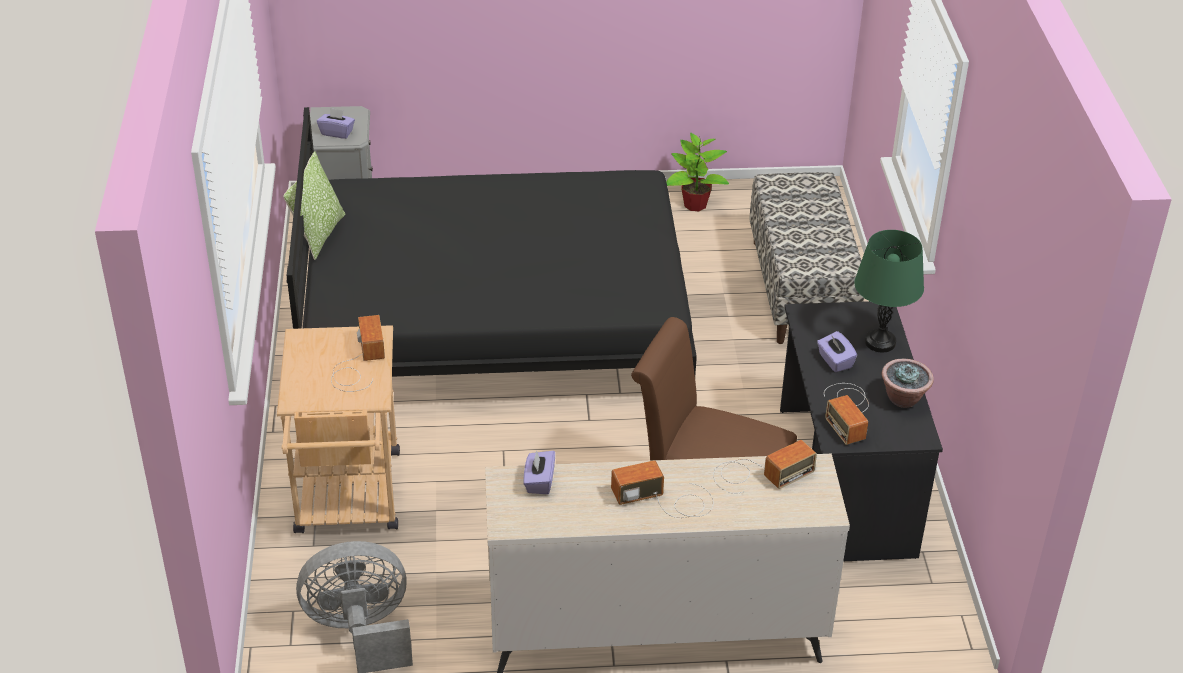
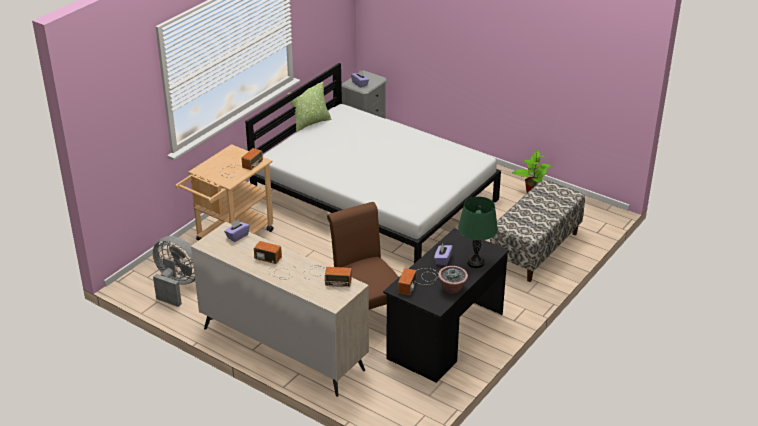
camera: 40 degrees right, 5 degrees down
black bed [286,107,697,377] -> white bed [245,63,501,263]

